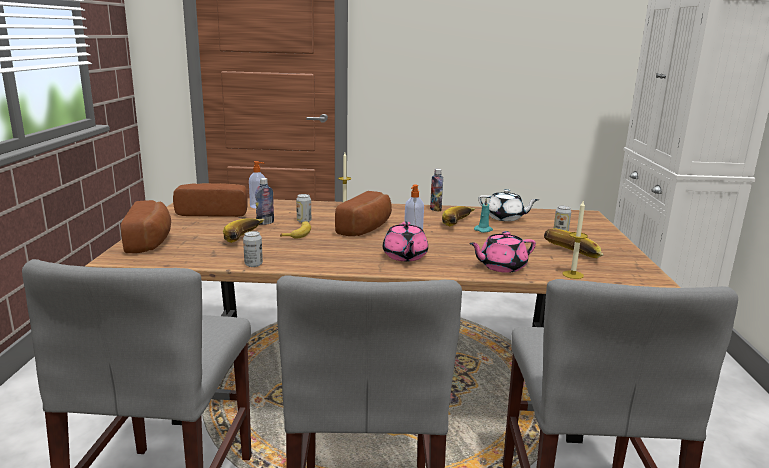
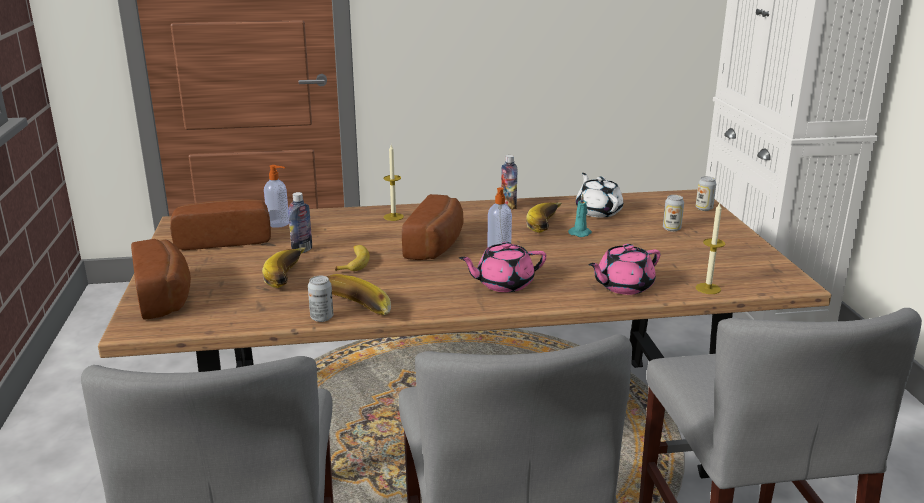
camera: 10 degrees left, 5 degrees up
can [296,194,311,223] -> can moved to [696,176,716,211]
pink teapot [383,221,428,261] -> pink teapot turned 90 degrees clockwise [459,242,546,292]
white teapot [478,189,539,221] -> white teapot turned 120 degrees counterclockwise [576,173,623,218]
banana [544,229,604,258] -> banana moved to [326,274,391,315]

